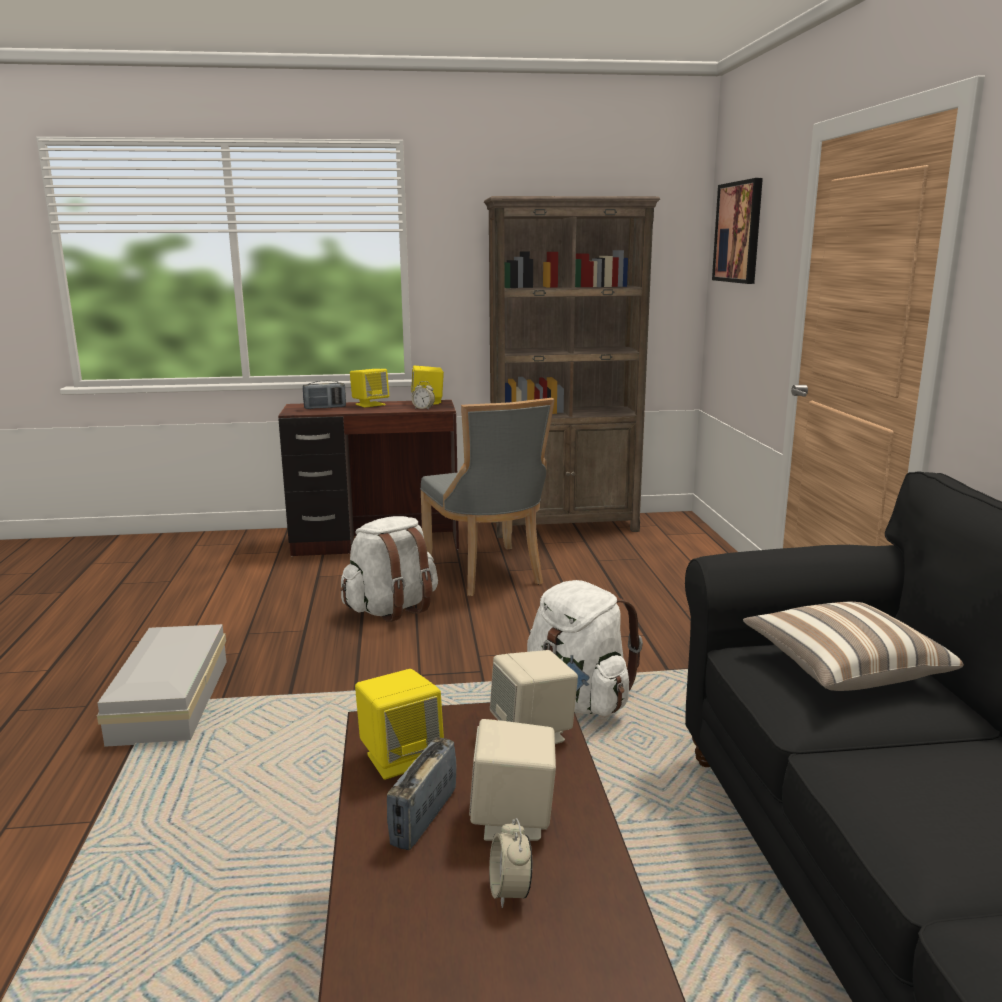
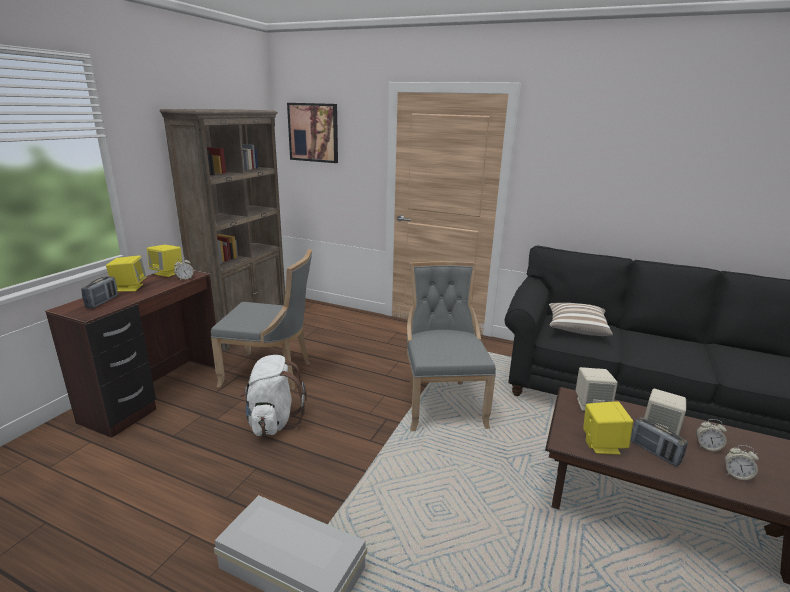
camera: 60 degrees left, 5 degrees up
white backpack [527,580,643,716] -> grey chair [407,261,496,431]
none -> alarm clock [724,445,759,482]

